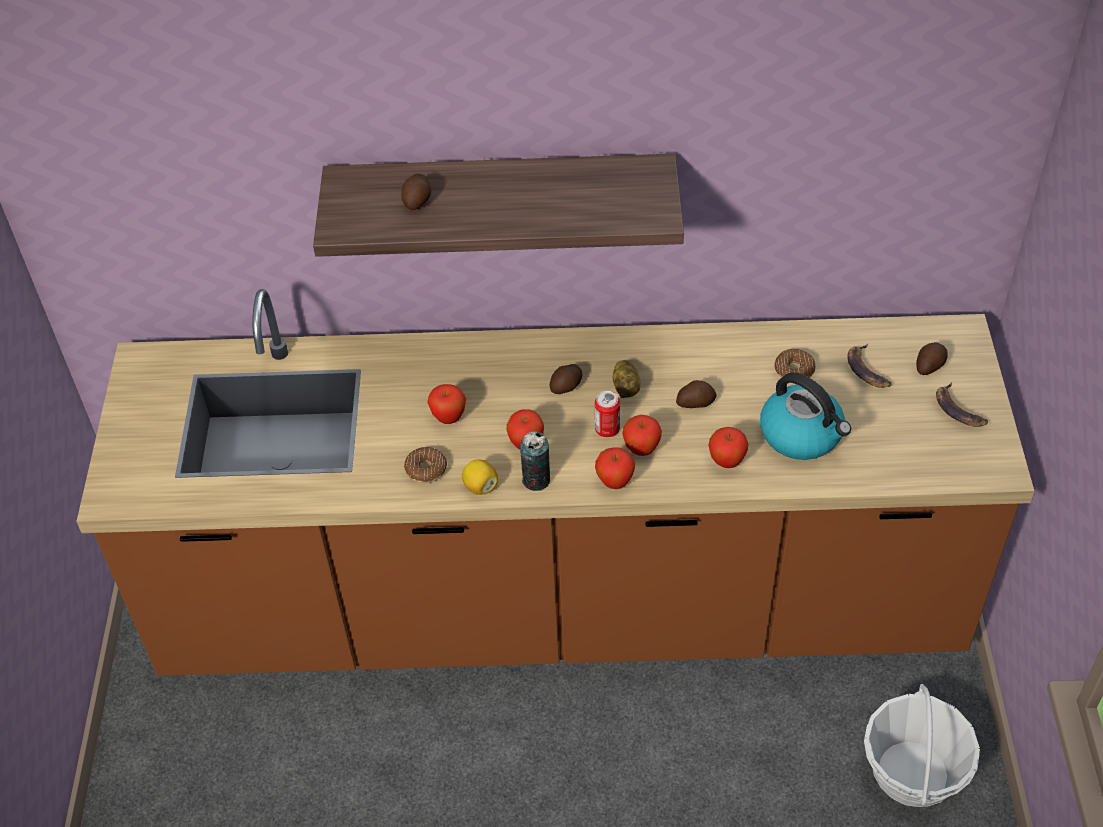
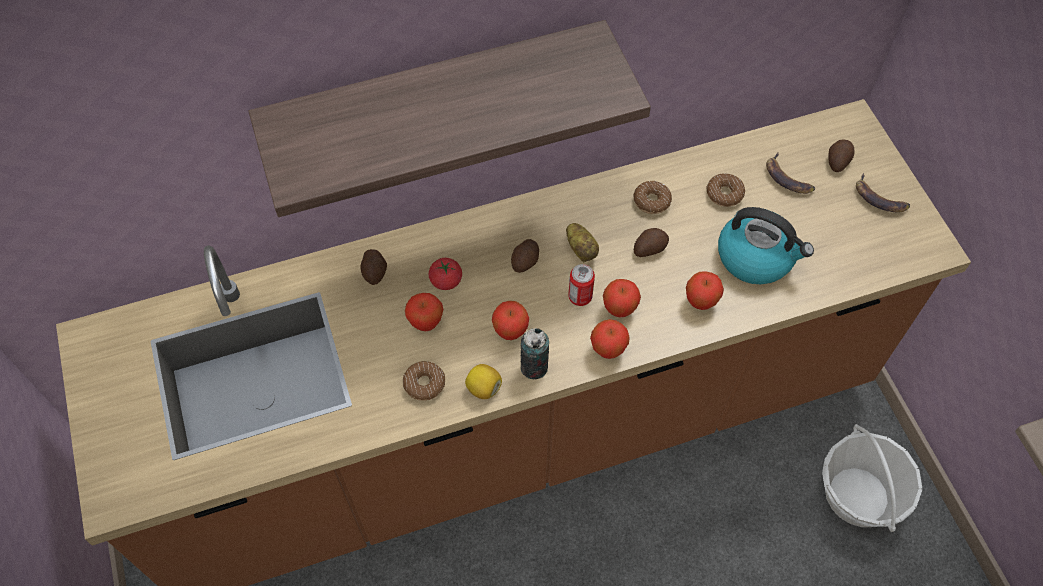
camera: 20 degrees left, 10 degrees up
potato [401,174,431,210] -> potato moved to [360,249,387,285]
none -> tomato [429,258,462,290]
none -> donut [633,181,672,214]

